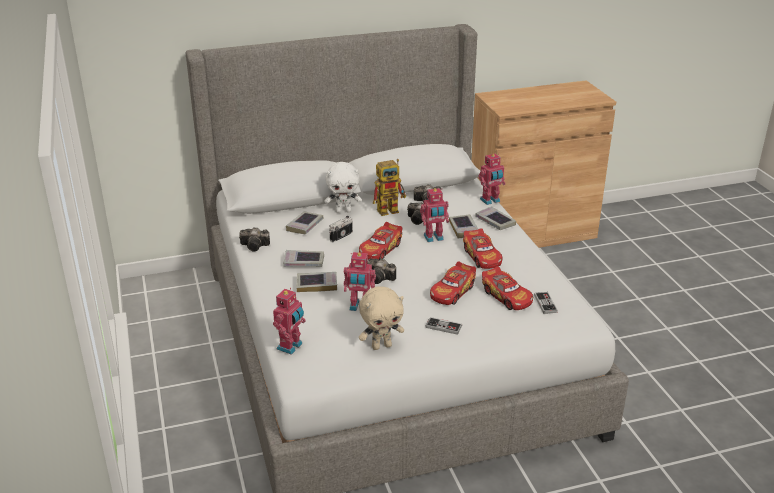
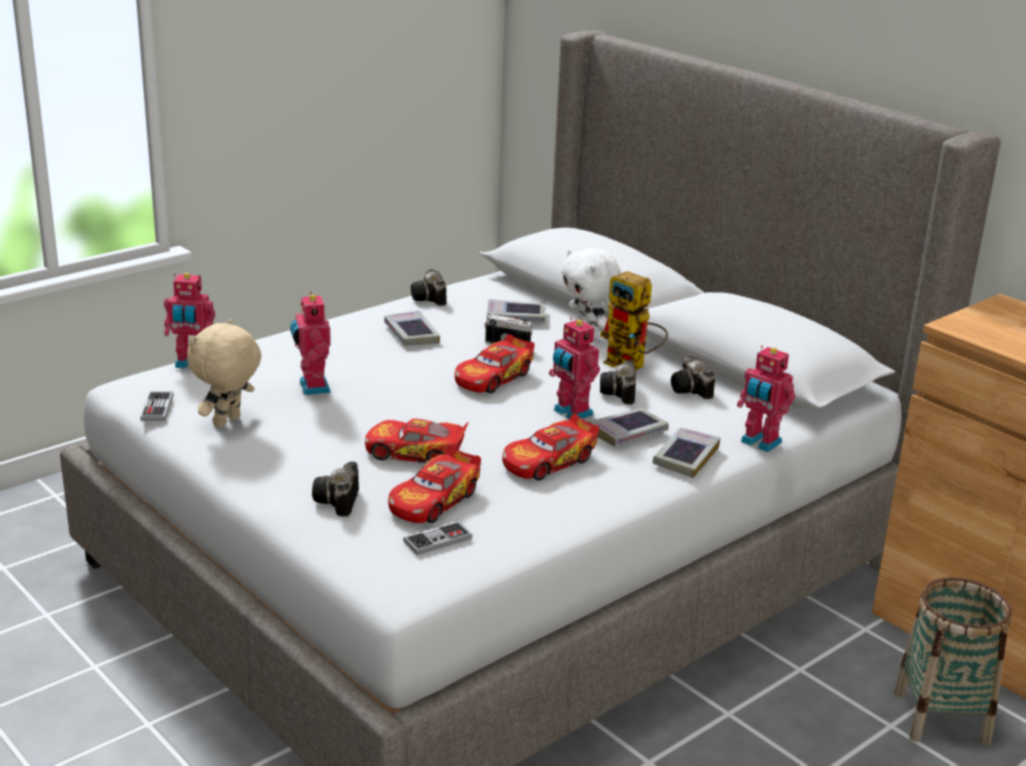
camera: 65 degrees right, 5 degrees down
book [296,272,337,292] -> none
toy car [359,222,402,260] -> toy car turned 60 degrees counterclockwise [455,334,535,393]
beige plush toy [359,287,404,350] -> beige plush toy turned 75 degrees clockwise [187,319,261,428]
camera [367,258,396,284] -> camera moved to [312,462,359,517]
game controller [425,317,462,335] -> game controller moved to [140,392,173,421]
none -> basket [894,577,1012,745]

